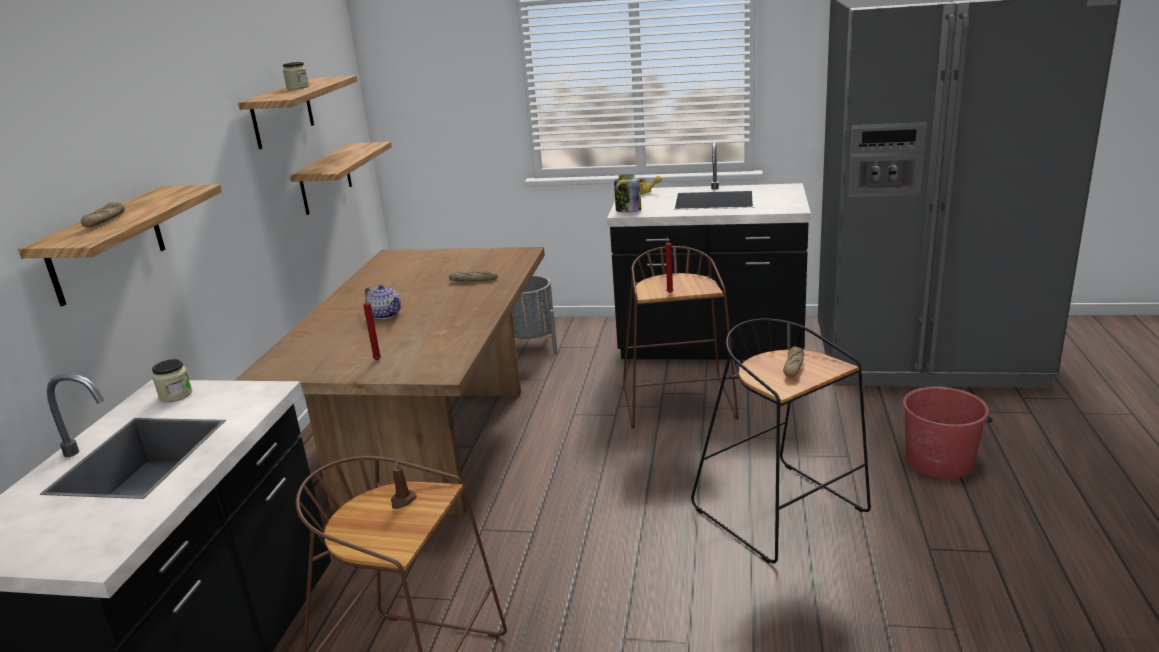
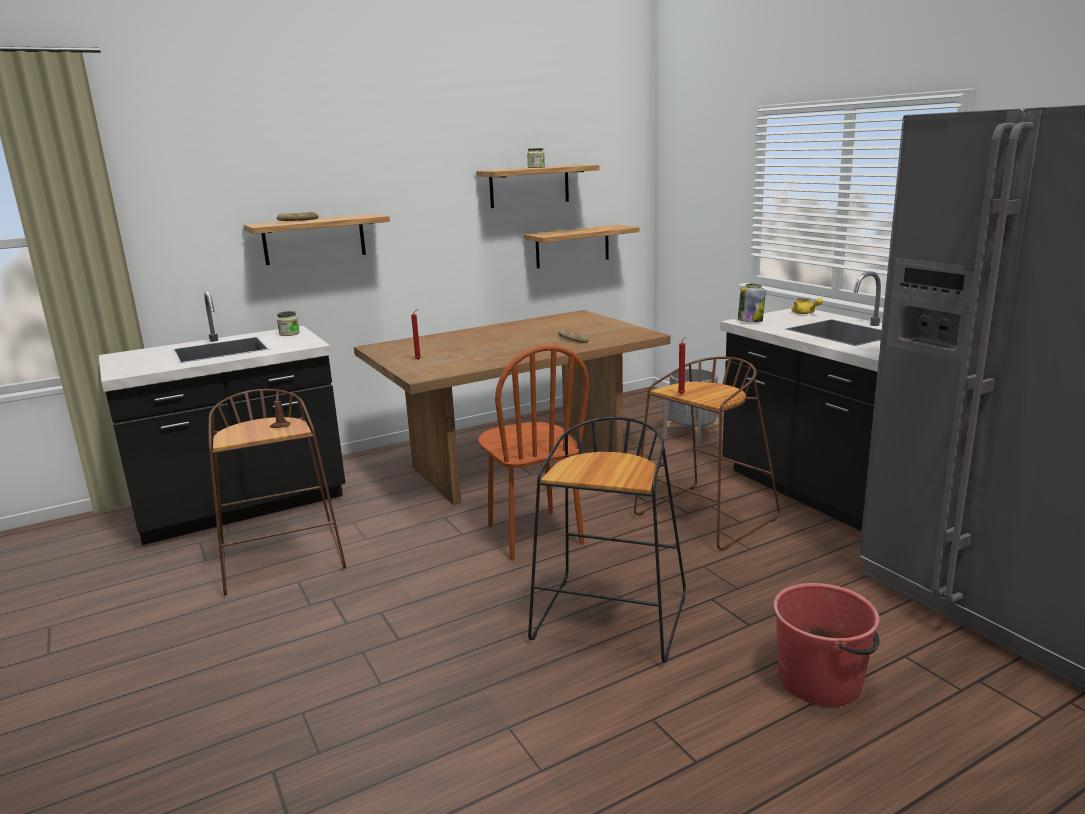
camera: 50 degrees right, 5 degrees down
teapot [365,284,401,319] -> none
bread [783,346,804,377] -> none
none -> brown chair [478,345,590,560]

